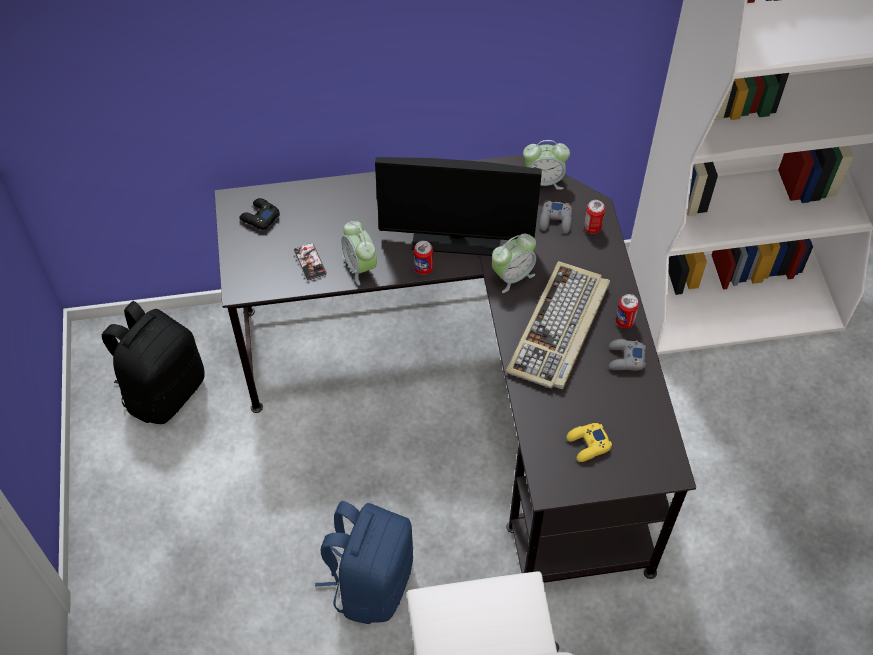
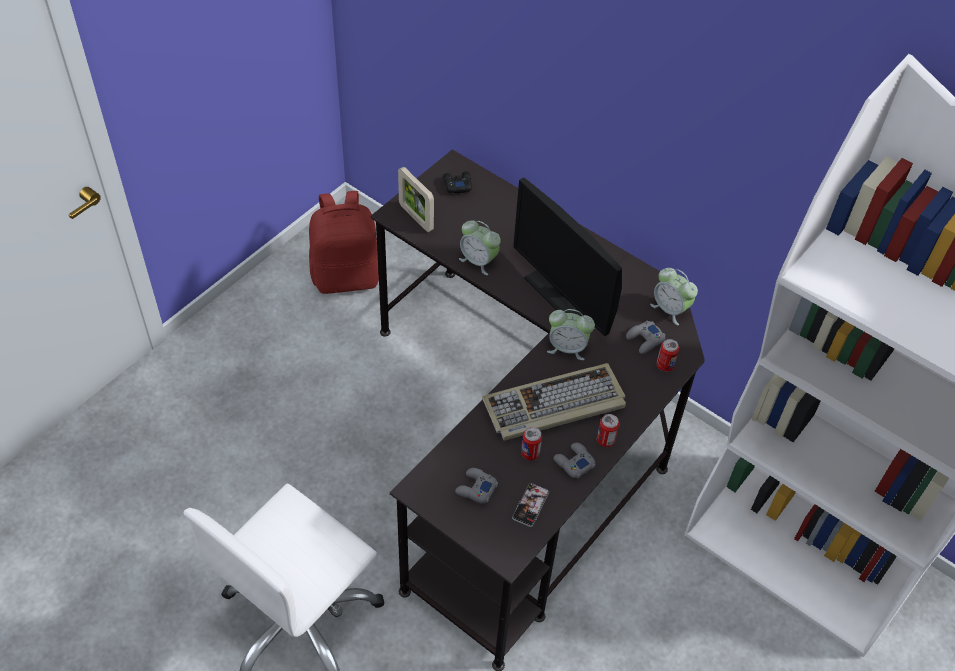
camera: 45 degrees right, 5 degrees down
black backpack [102,301,205,424] -> red backpack [309,191,379,294]
phone [294,243,327,282] -> phone moved to [512,483,549,527]
blue backpack [315,501,413,624] -> none
alarm clock [342,221,377,285] -> alarm clock turned 75 degrees counterclockwise [459,220,501,275]
can [414,241,433,275] -> can moved to [521,427,542,460]
yellow game controller [566,423,612,462] -> grey game controller [455,468,498,504]
none -> picture frame [398,167,434,232]

